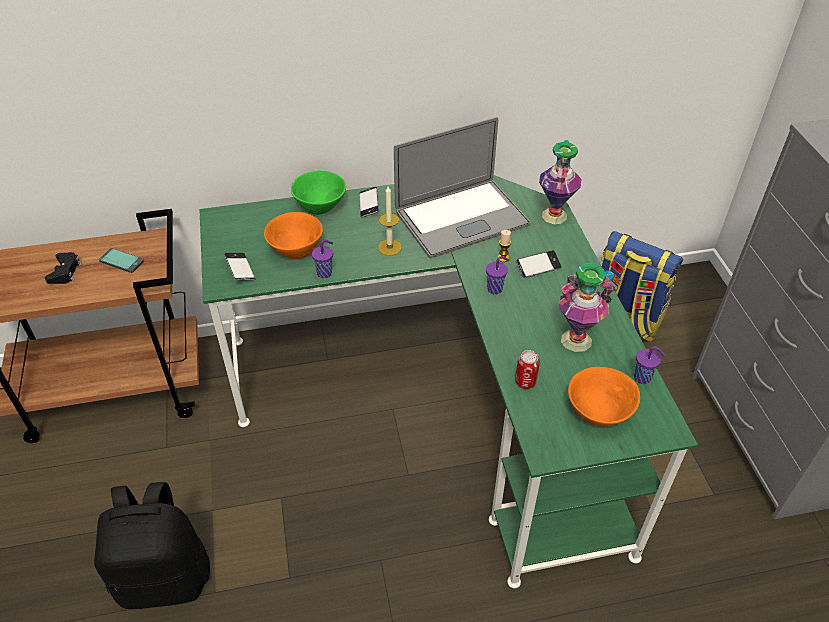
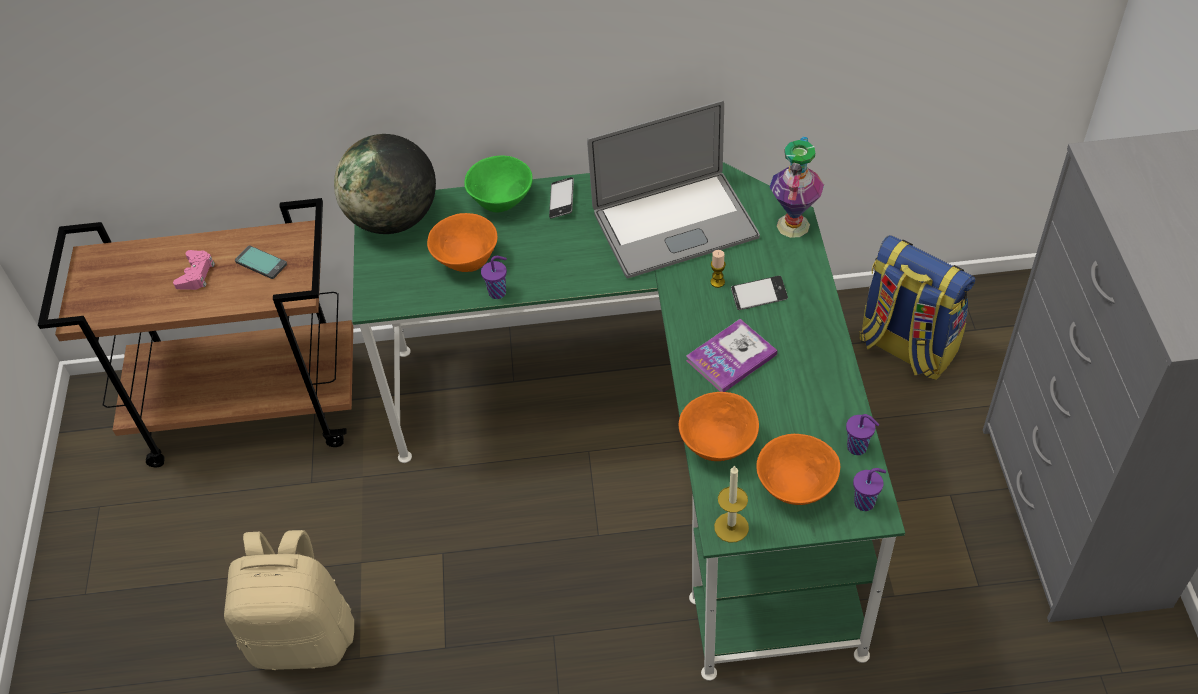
camera: 10 degrees right, 5 degrees up
black game controller [45,252,81,284] -> pink game controller [173,250,215,290]
black backpack [94,482,210,609] -> beige backpack [224,530,354,670]
phone [224,253,256,281] -> none
candle [378,186,402,256] -> candle moved to [714,465,749,542]
purple cup [486,256,509,295] -> purple cup moved to [853,468,886,511]
can [515,350,540,389] -> orange bowl [679,392,759,461]
vase [559,263,615,352] -> none
none -> globe [334,134,436,234]
none -> book [686,319,777,392]

